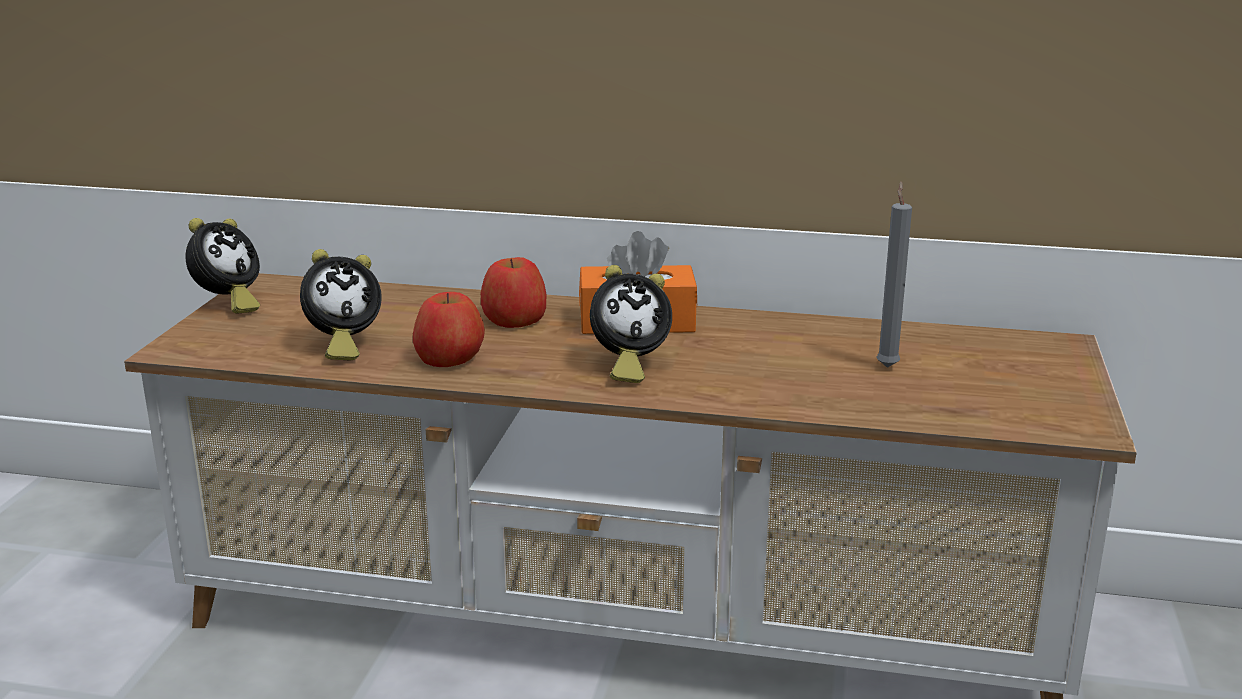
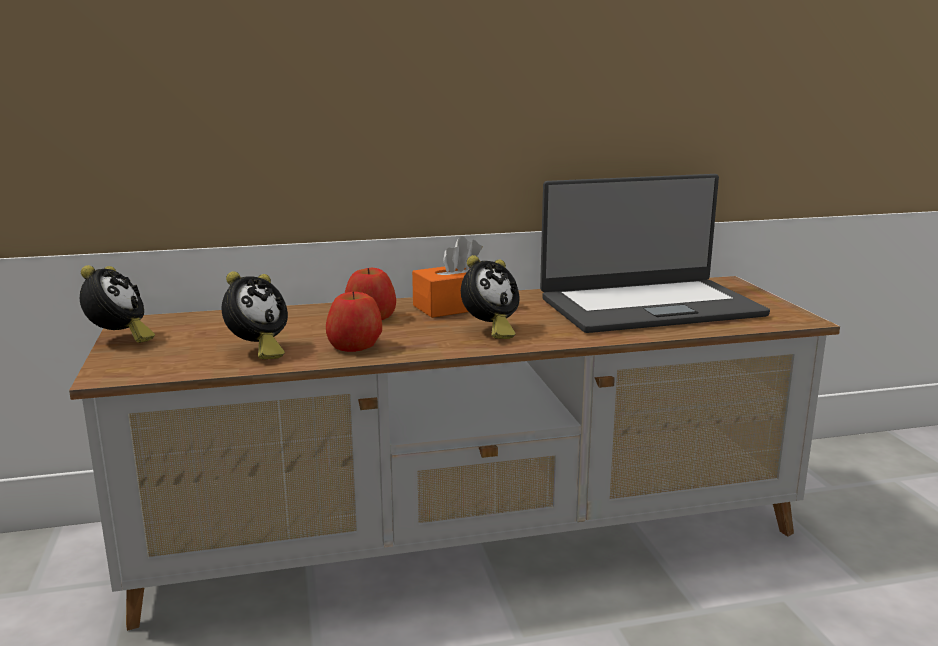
camera: 25 degrees left, 5 degrees down
grey candle [876,181,912,368] -> laptop [540,174,770,333]

